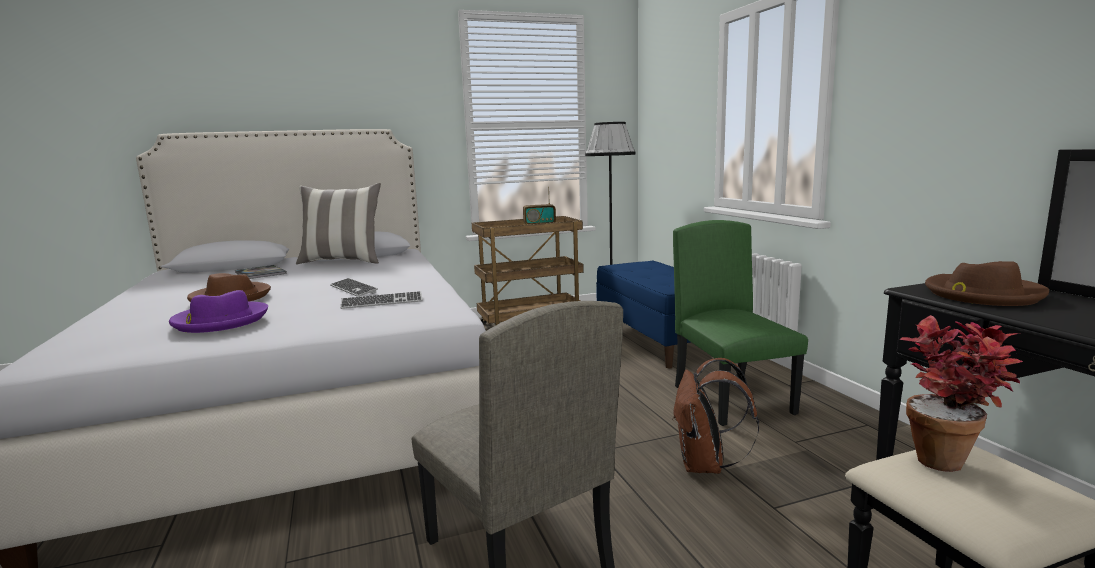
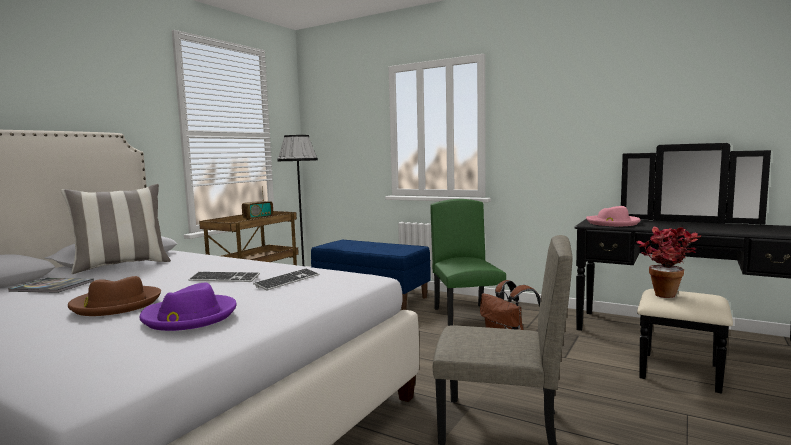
camera: 40 degrees left, 5 degrees down
green chair [673,220,808,426] -> green chair turned 45 degrees clockwise [430,199,506,326]
brown hat [925,261,1049,306] -> pink hat [586,206,641,226]

